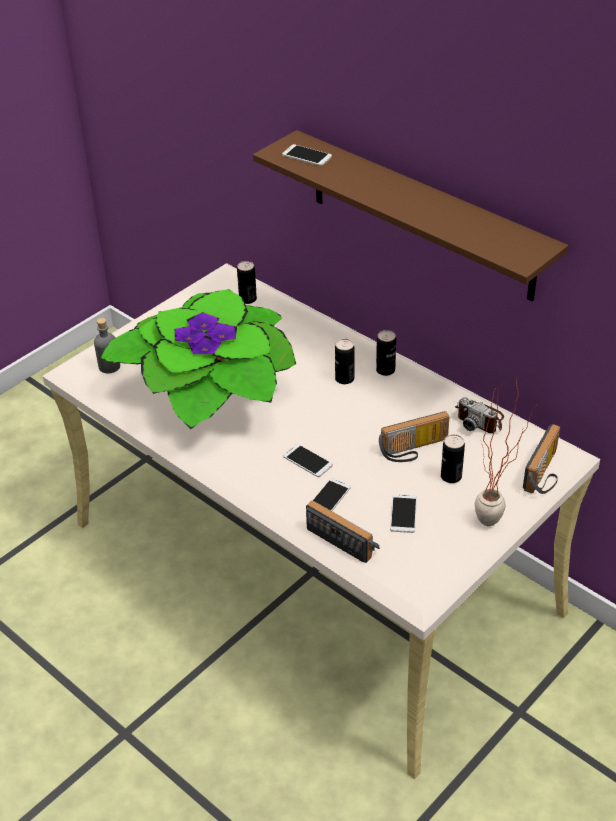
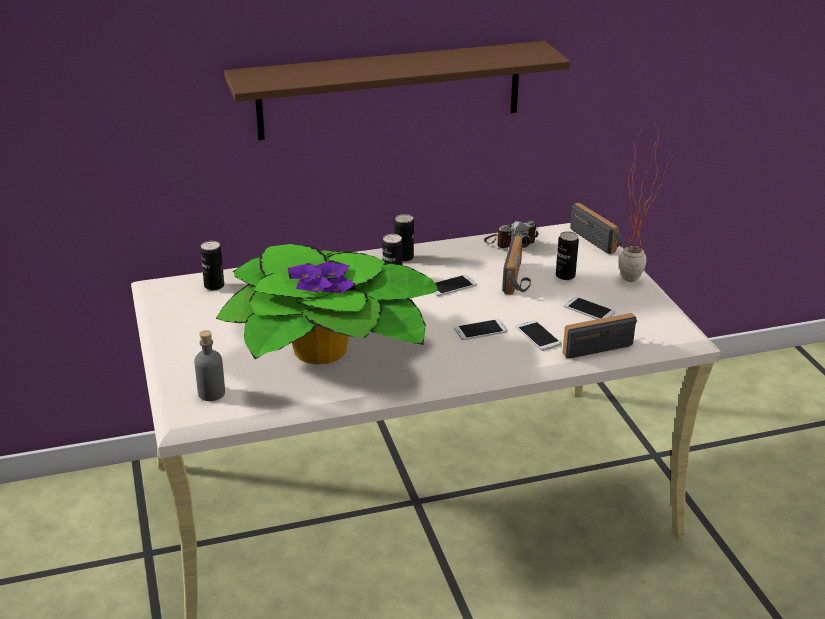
camera: 60 degrees left, 10 degrees down
phone [282,144,332,166] -> phone moved to [434,275,477,296]

